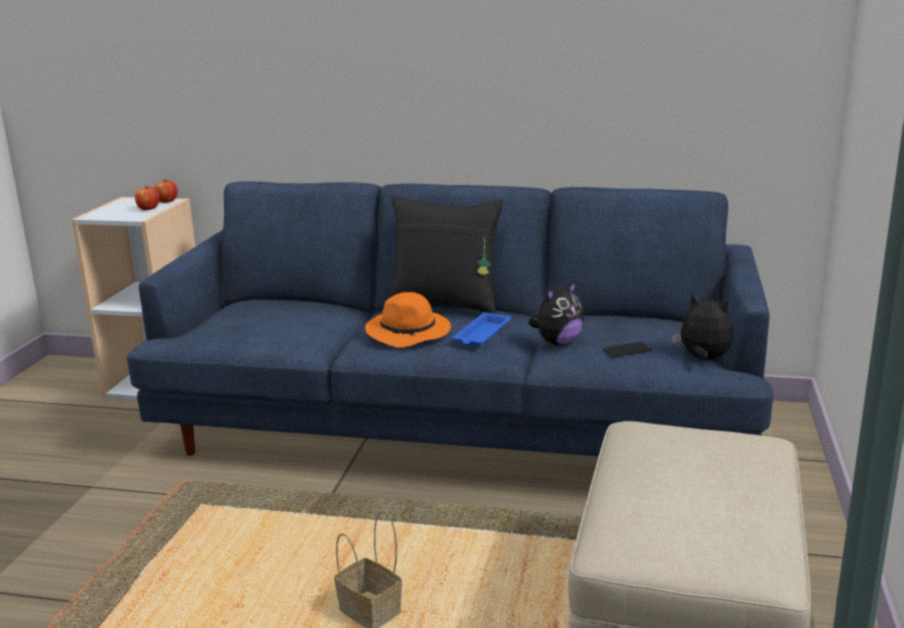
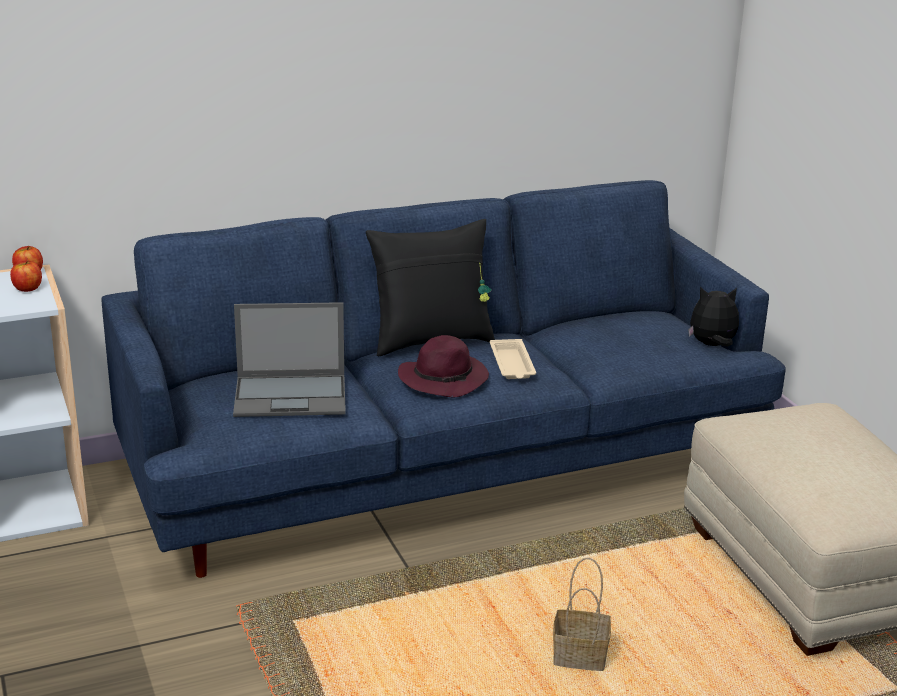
camera: 35 degrees left, 5 degrees up
orange hat [365,292,451,348] -> purple hat [398,335,489,398]
blue tray [453,312,511,347] -> beige tray [490,339,536,379]
plush toy [528,281,584,346] -> none
phone [604,342,652,357] -> none
none -> laptop [233,302,346,417]

